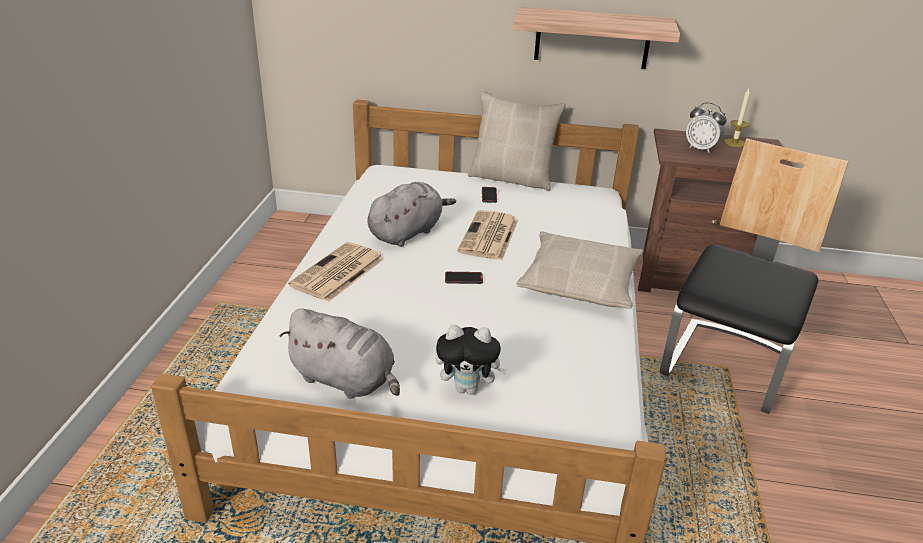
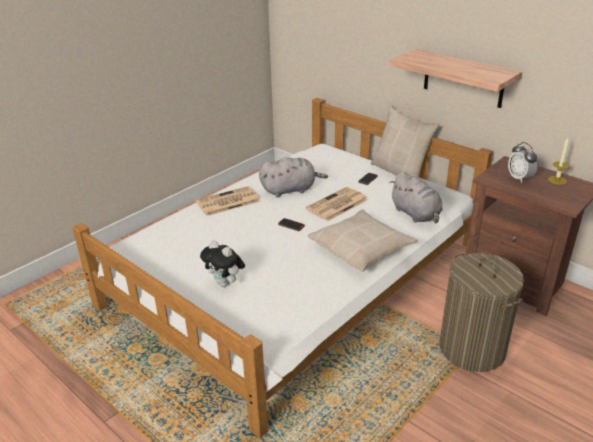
camera: 35 degrees right, 0 degrees up
grey plush toy [280,308,400,399] -> grey plush toy moved to [389,171,443,223]
chair [660,138,849,414] -> laundry basket [440,253,524,372]

